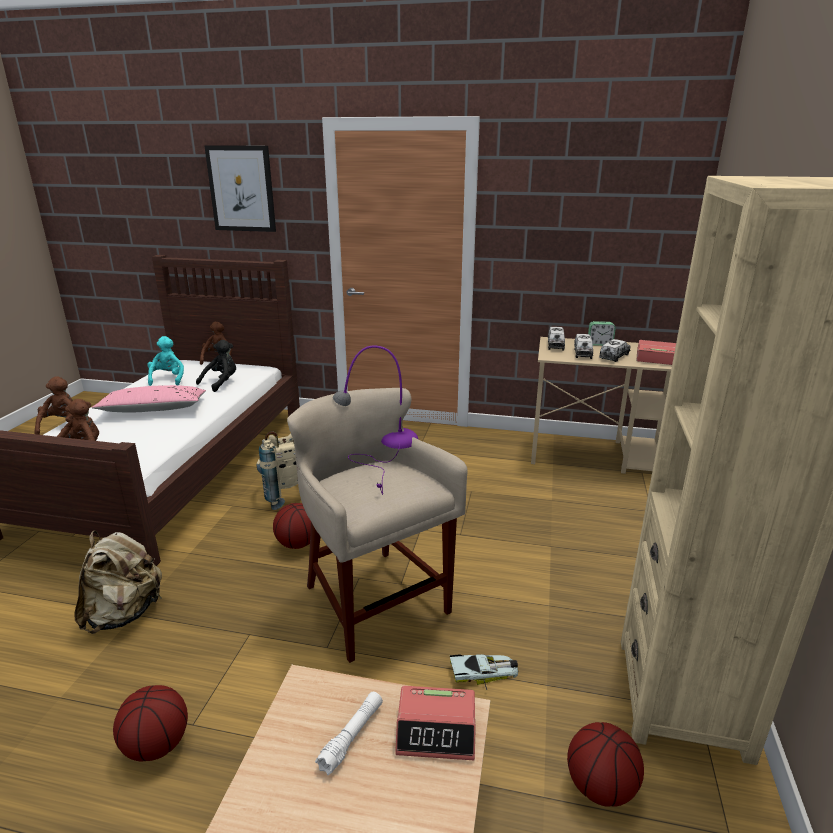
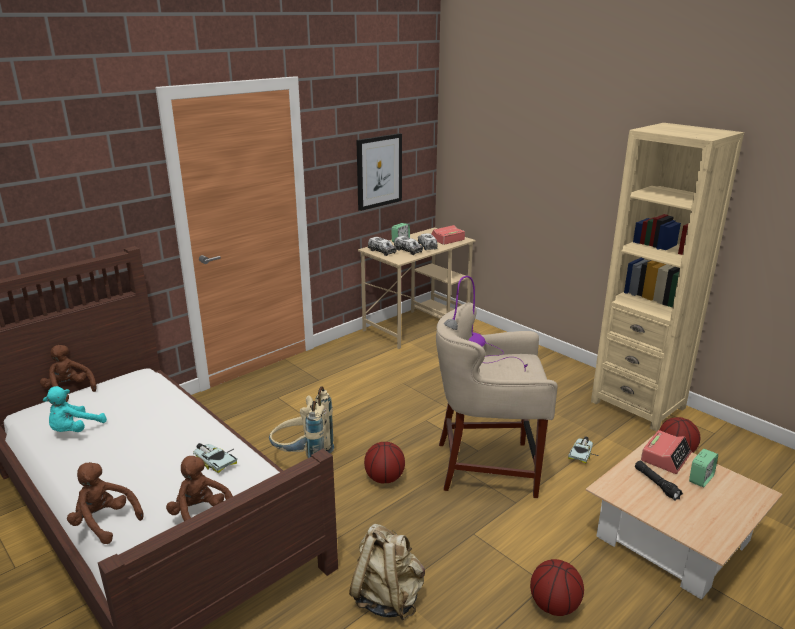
camera: 55 degrees left, 0 degrees up
pink pillow [91,385,206,413] -> none
turquoise plush toy [147,336,184,386] -> turquoise plush toy turned 90 degrees counterclockwise [43,386,107,432]
black plush toy [196,340,236,392] -> none
picture [205,145,276,232] -> picture moved to [356,133,402,211]
white flashlight [315,692,383,775] -> black flashlight [635,461,683,500]
none -> toy car [193,443,237,473]
none -> alarm clock [689,449,718,488]

